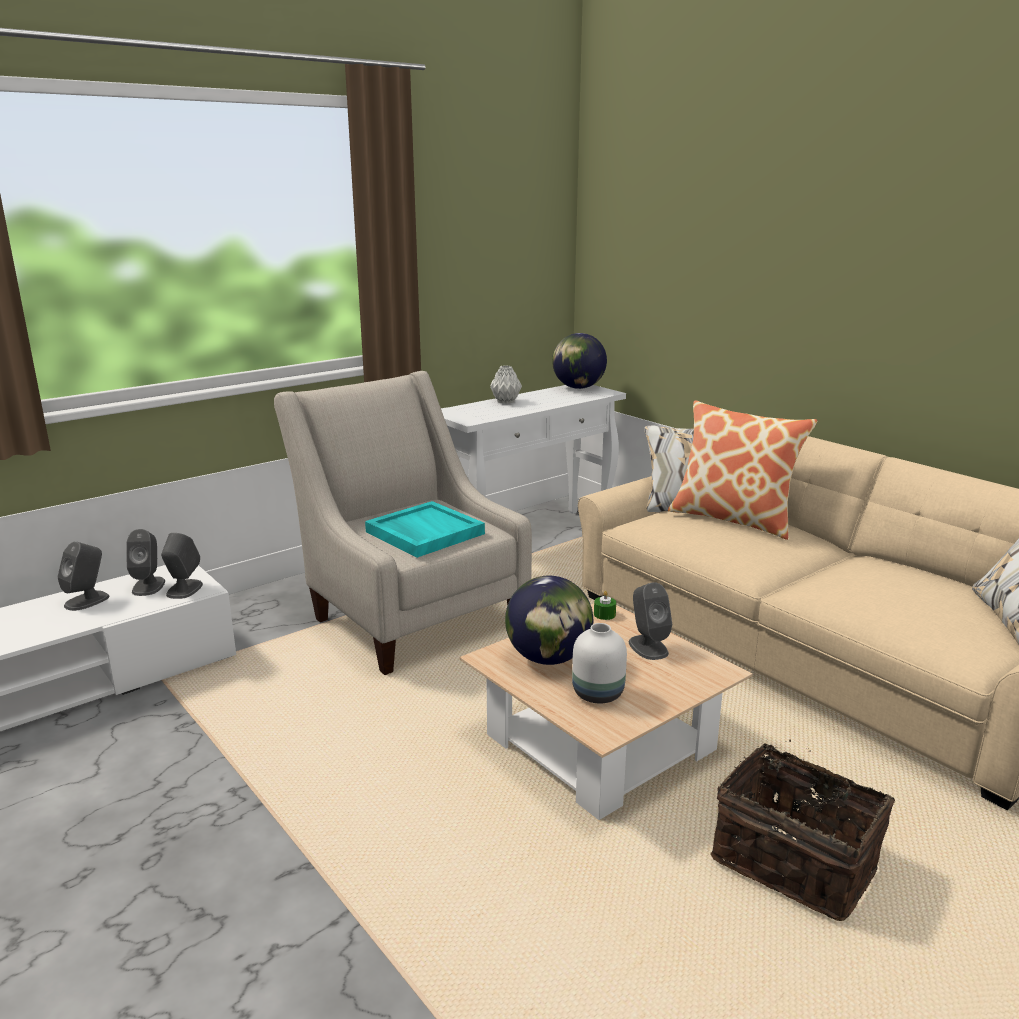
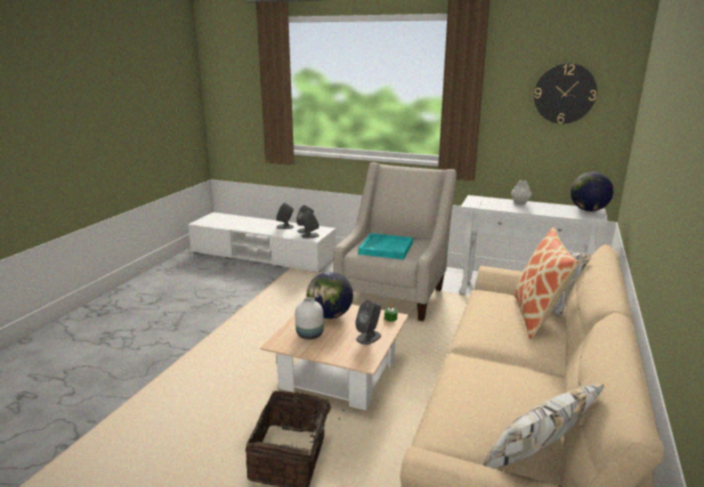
camera: 60 degrees right, 0 degrees up
none -> wall clock [534,63,597,124]

